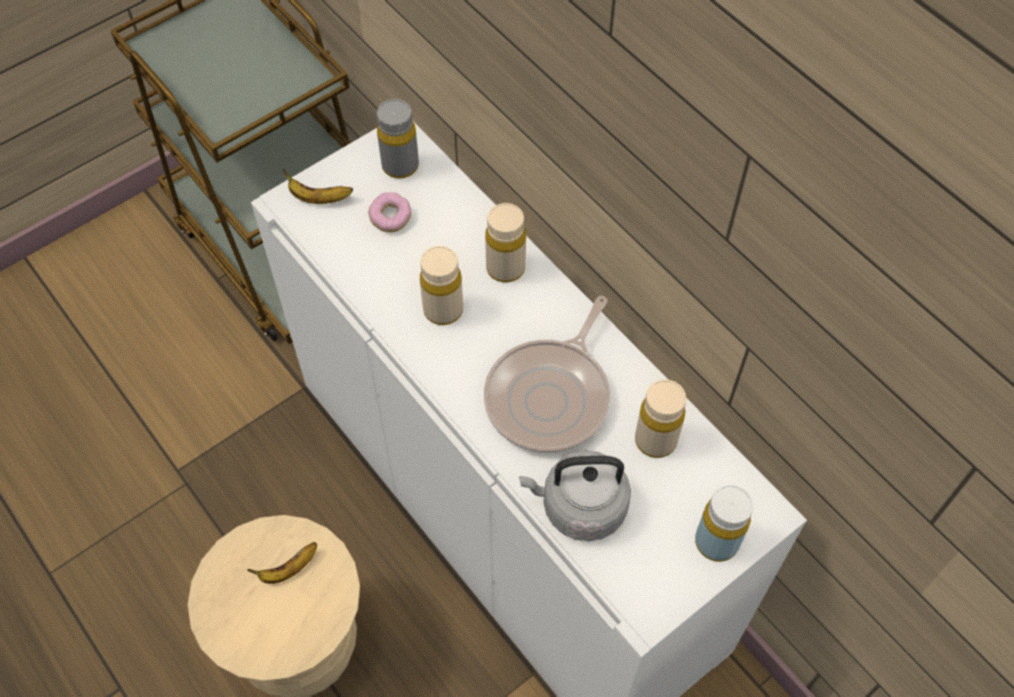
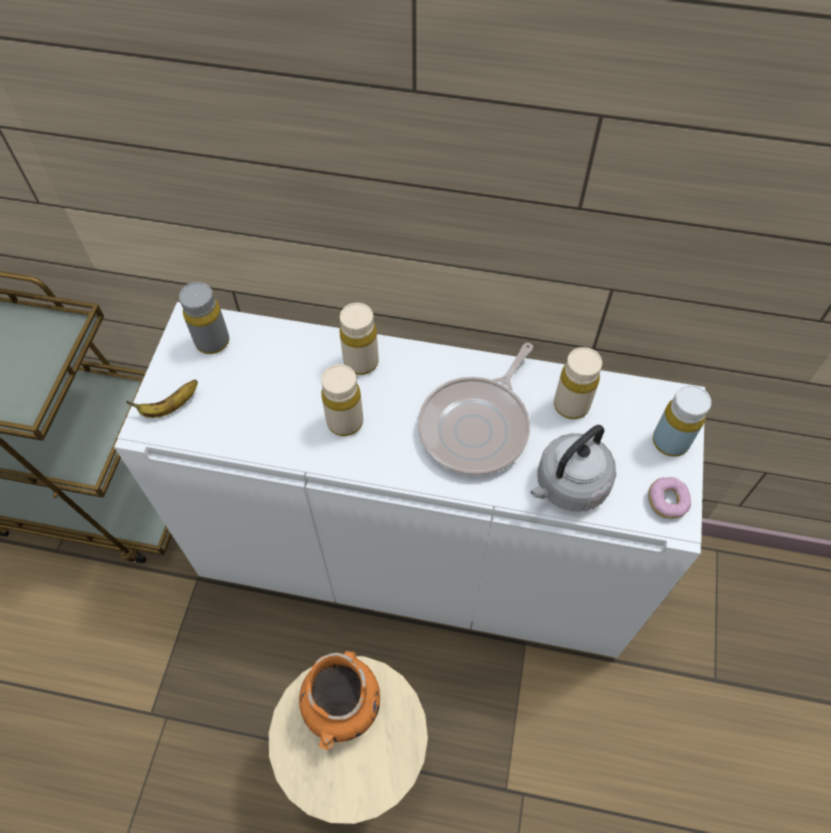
camera: 40 degrees left, 0 degrees up
banana [247,542,317,584] -> orange vase [299,651,380,750]
donut [368,192,411,232] -> donut moved to [648,477,691,519]
frying pan [484,296,610,453] -> frying pan turned 45 degrees clockwise [418,342,533,476]

